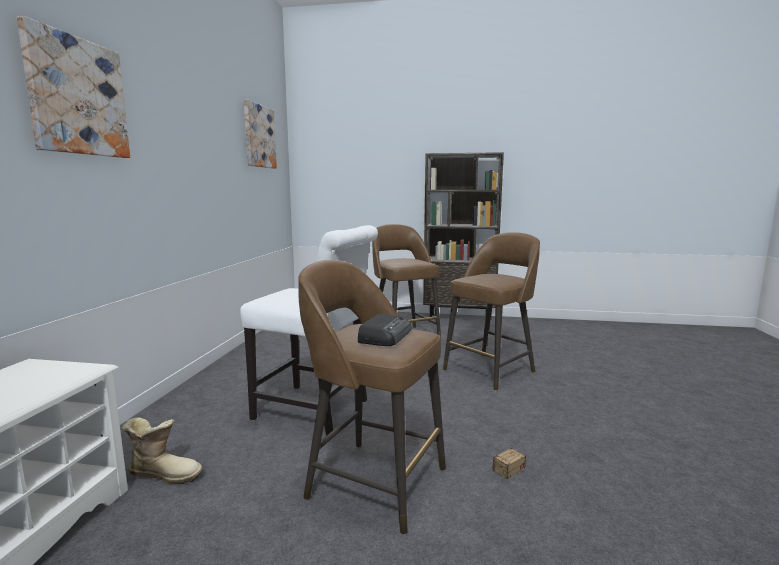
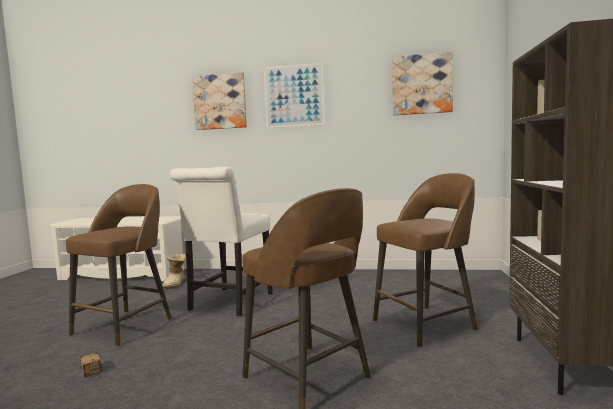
camera: 90 degrees right, 5 degrees down
radio [358,313,412,346] -> none
none -> picture [263,63,325,128]

